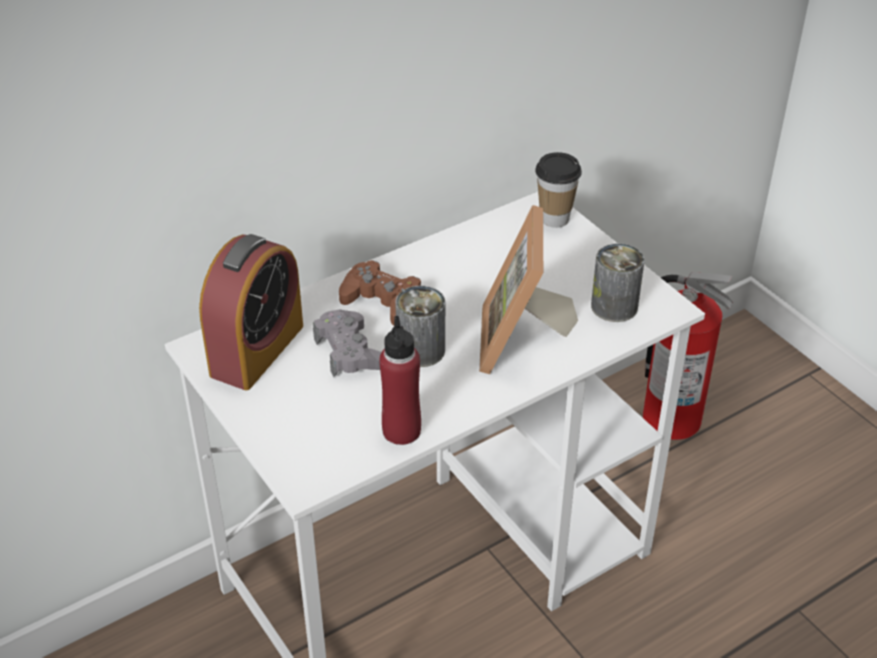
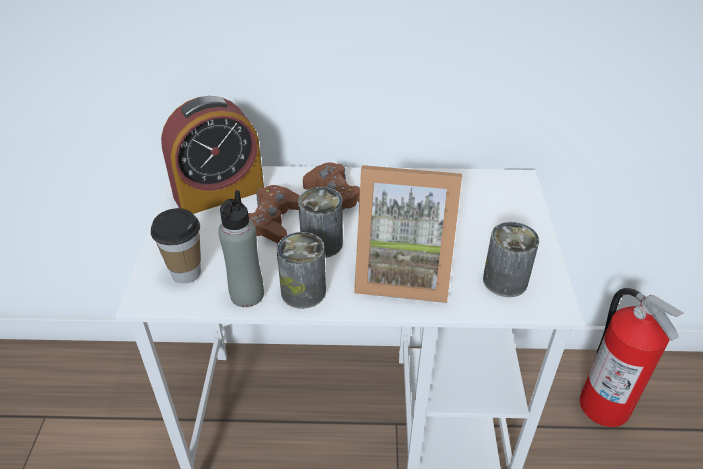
camera: 35 degrees right, 0 degrees up
grey game controller [313,309,381,377] -> brown game controller [248,185,300,243]
red bottle [379,316,421,445] -> grey bottle [218,190,264,307]
picture frame [479,205,578,374] -> picture frame turned 120 degrees counterclockwise [354,165,462,303]
cup [535,152,582,228] -> cup moved to [151,208,201,284]
none -> can [276,232,326,309]

